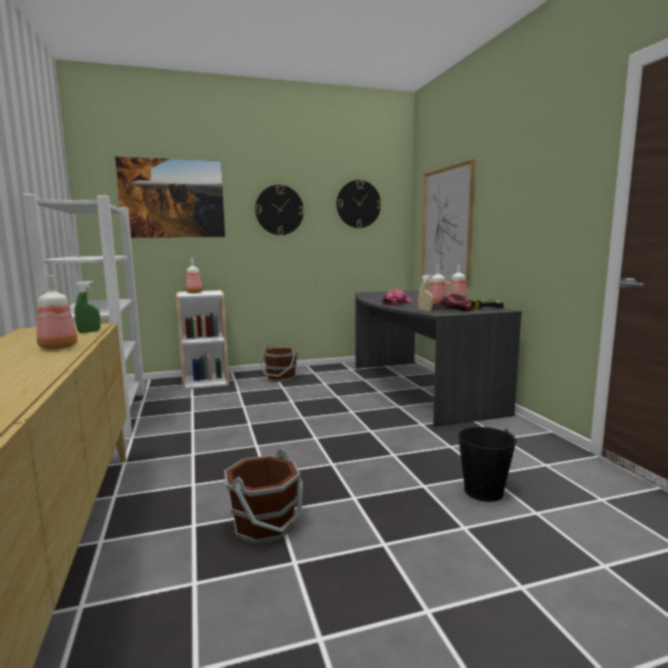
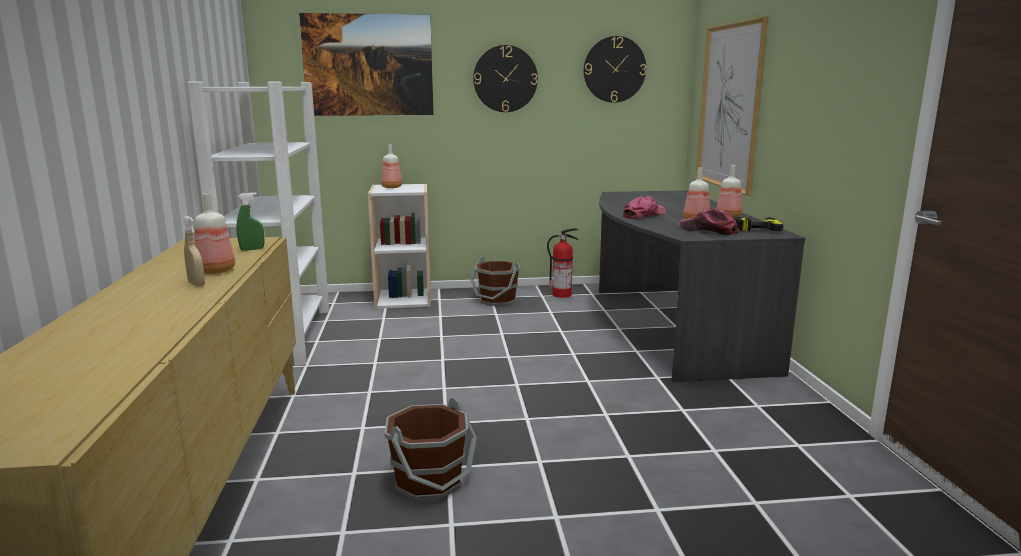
camera: 10 degrees right, 5 degrees up
beige spray bottle [418,275,433,311] -> beige spray bottle moved to [183,216,205,286]
black bucket [458,427,517,502] -> none
none -> fire extinguisher [547,228,579,298]

